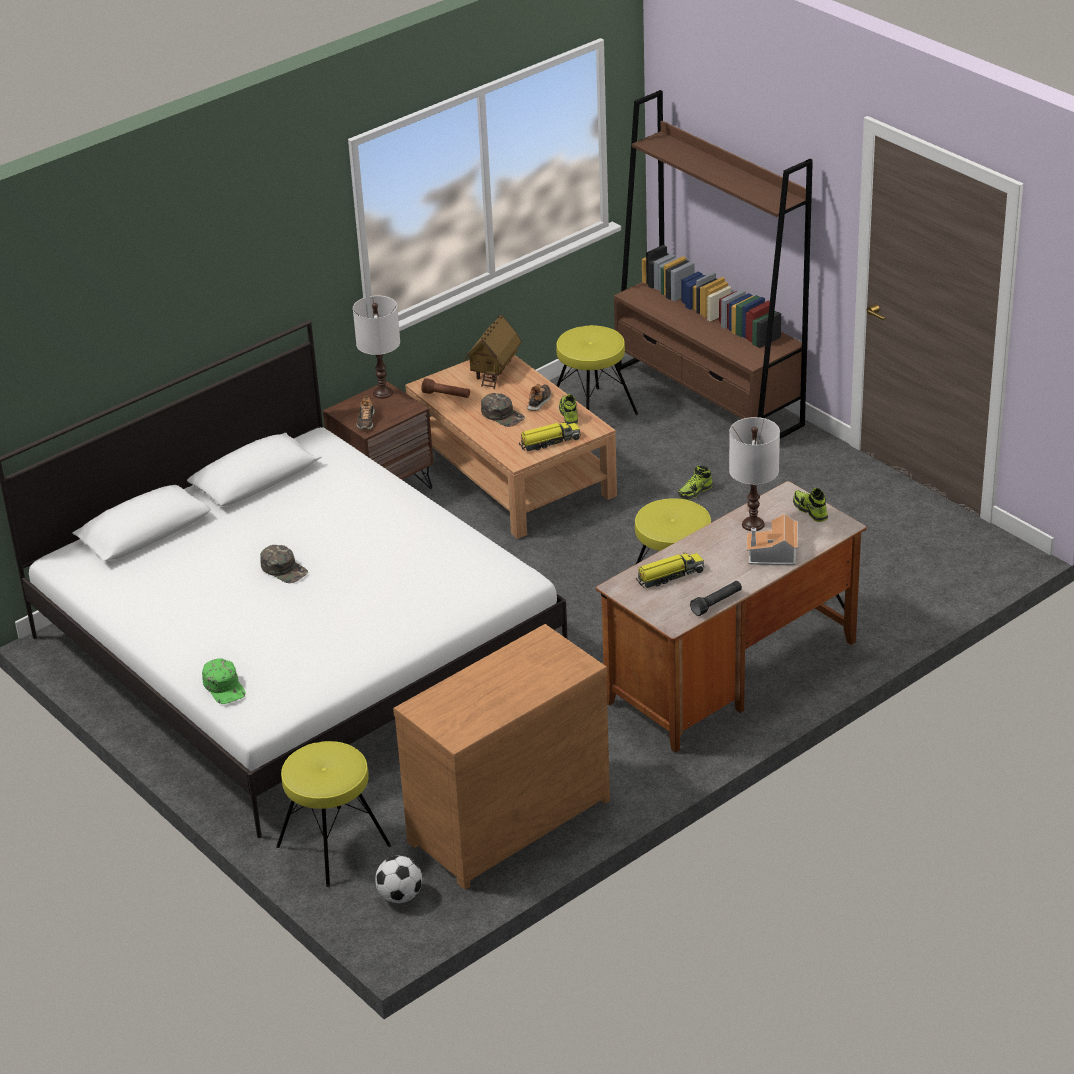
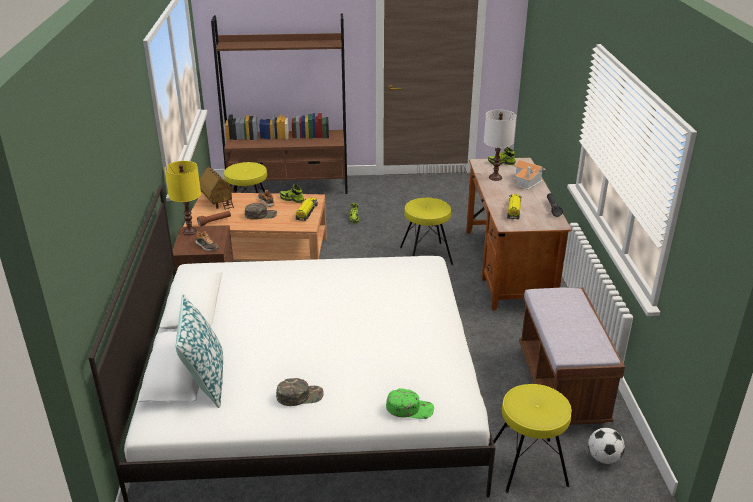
camera: 55 degrees left, 5 degrees down
green cap [260,545,308,583] -> green cap moved to [276,378,324,406]
white table lamp [353,296,400,399] -> yellow table lamp [164,161,201,236]
brown dresser [393,624,610,890] -> brown bench [519,288,625,425]
none -> pillow [176,294,223,408]

